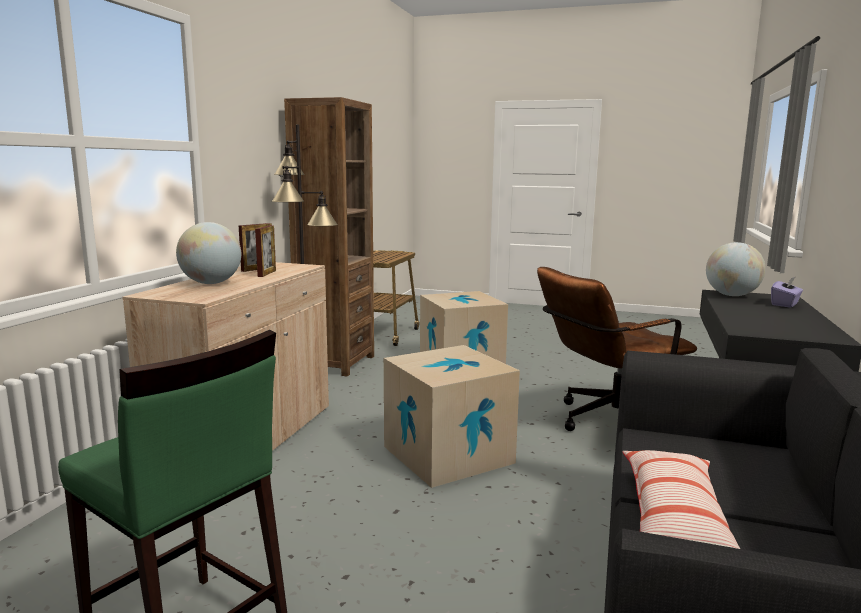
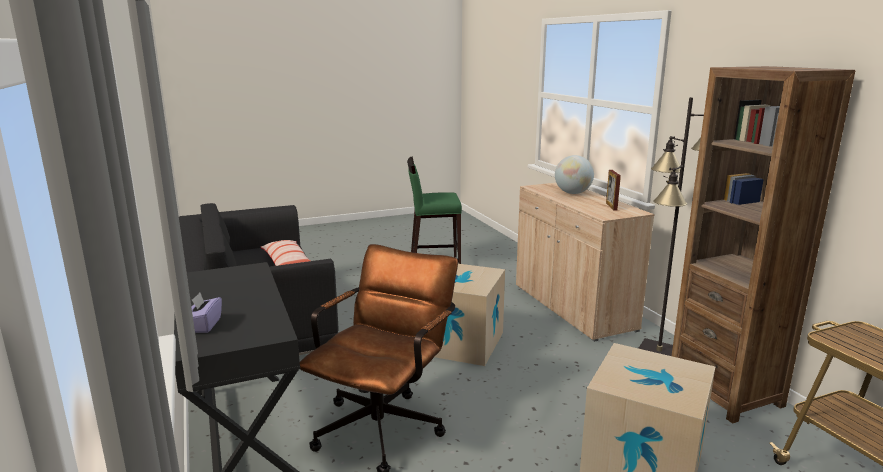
camera: 140 degrees right, 5 degrees up
picture frame [255,225,276,277] -> none
globe [706,242,766,296] -> none

